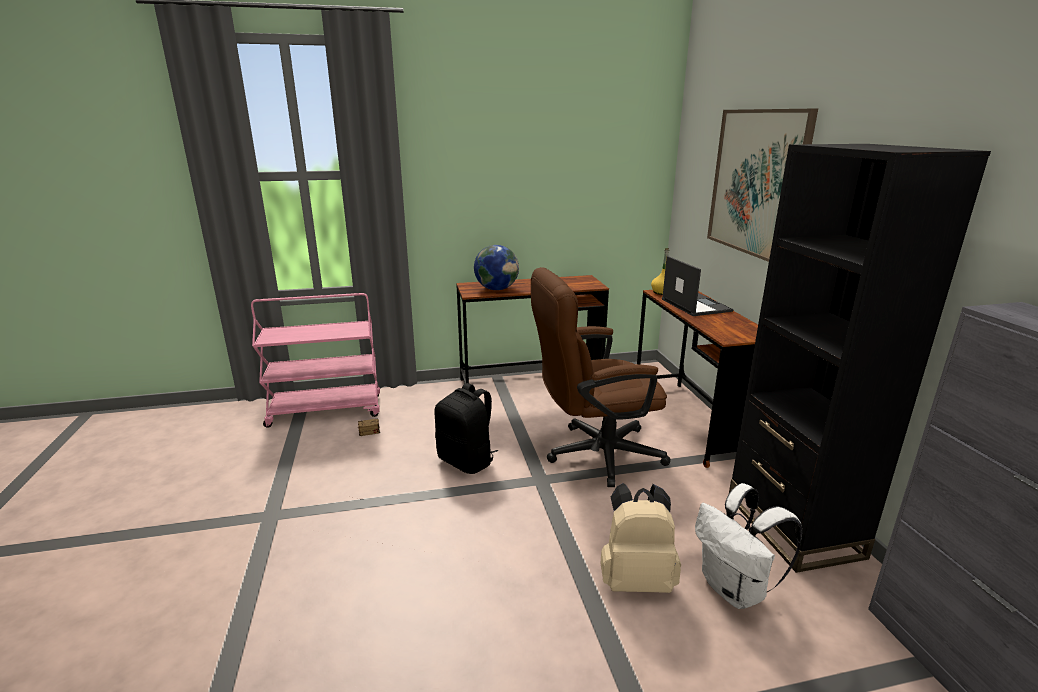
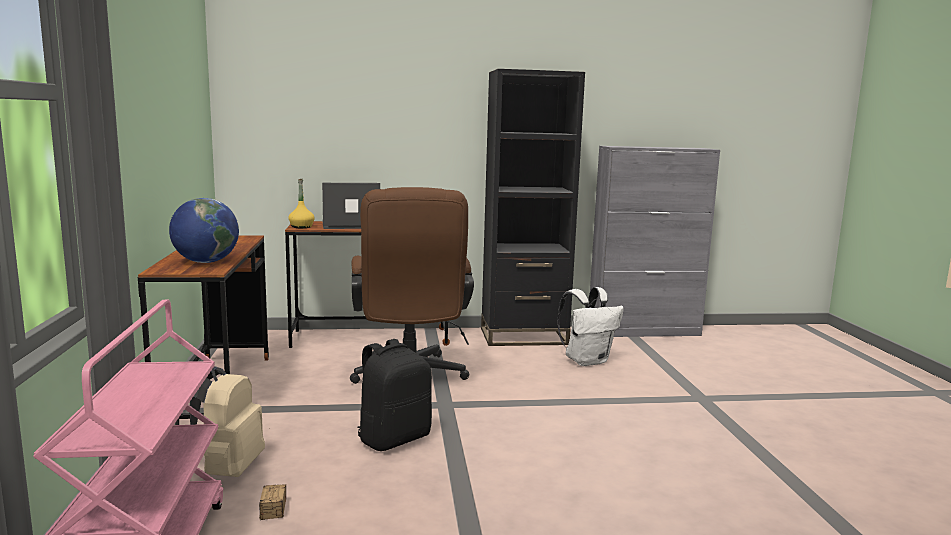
camera: 85 degrees left, 10 degrees down
beige backpack [601,483,681,593] -> beige backpack moved to [175,366,265,477]
picture [707,109,818,262] -> none

